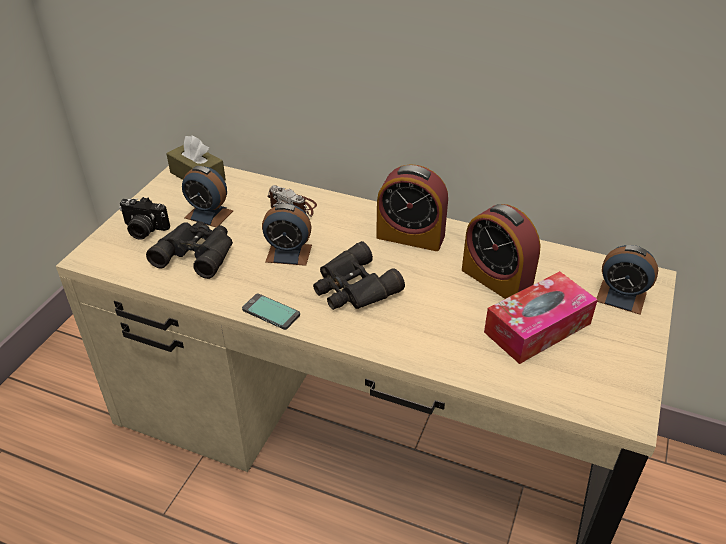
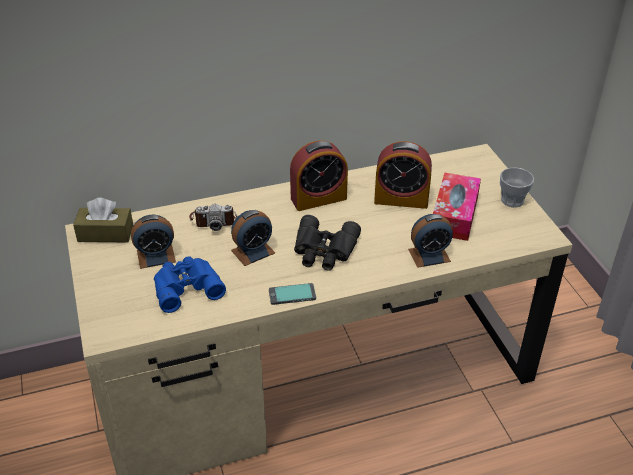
camera: 40 degrees left, 0 degrees up
camera [119,197,170,240] -> none
black binoculars [146,221,233,279] -> blue binoculars [154,256,226,313]
alarm clock [596,245,658,315] -> alarm clock moved to [408,214,453,268]
none -> cup [500,168,534,208]

